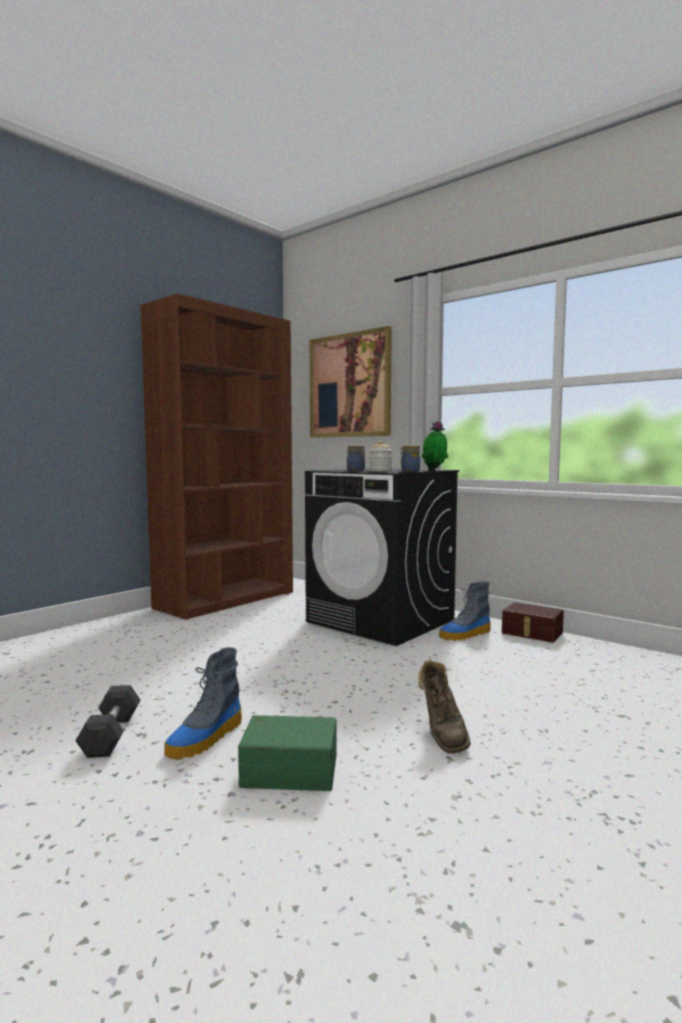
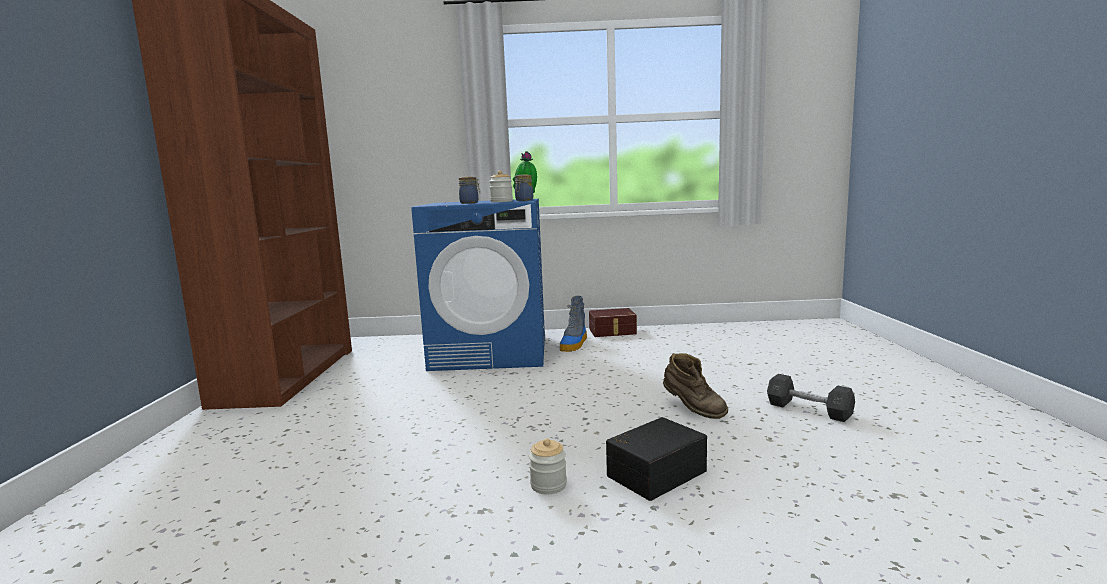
camera: 40 degrees left, 5 degrees up
grey dumbbell [76,685,140,758] -> grey dumbbell moved to [767,374,855,422]
boot [164,647,242,760] -> jar [529,438,567,494]
green storage box [238,715,336,791] -> black storage box [606,417,707,501]
black washing machine [305,468,459,646] -> blue washing machine [411,199,545,371]
picture [310,326,392,438] -> none

